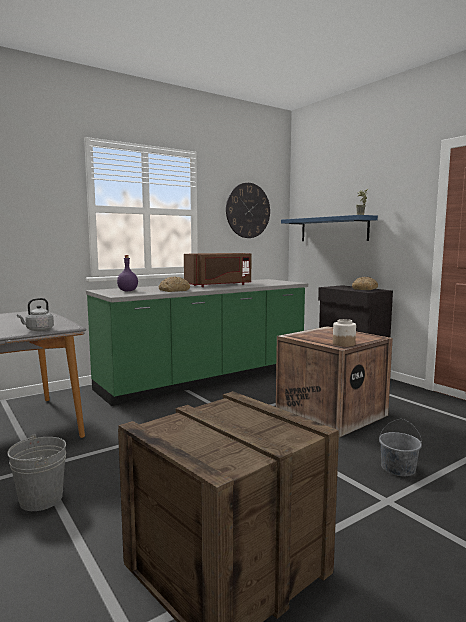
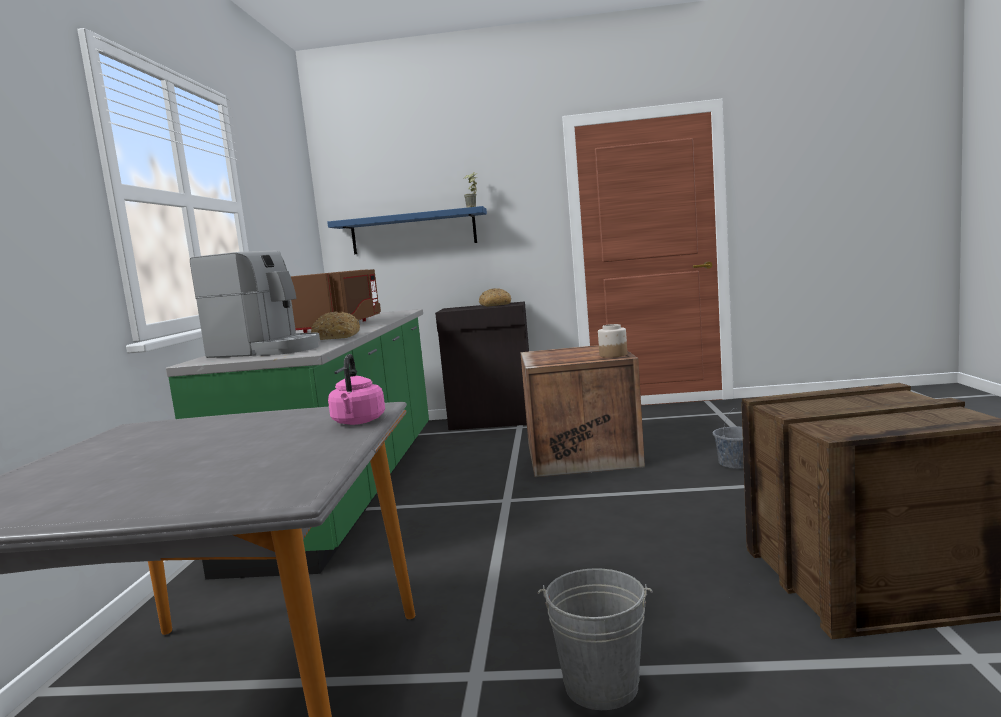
camera: 50 degrees left, 0 degrees up
grey kettle [17,298,54,331] -> pink kettle [328,354,385,425]
purple bottle [117,255,138,291] -> coffee machine [190,251,320,358]
wall clock [226,183,270,238] -> none

